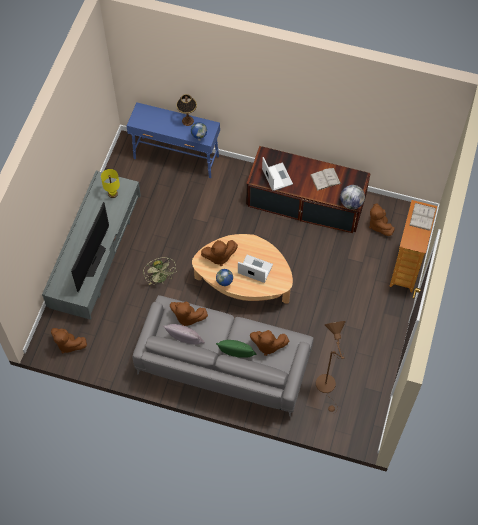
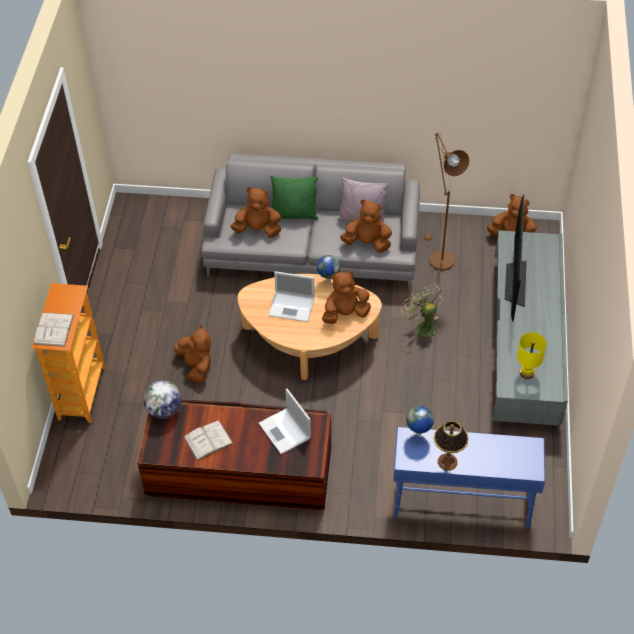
camera: 170 degrees right, 10 degrees down
brown floor lamp [316,321,346,413] -> brown floor lamp moved to [423,133,469,271]
brown plush toy [369,204,395,236] -> brown plush toy moved to [174,325,211,383]

